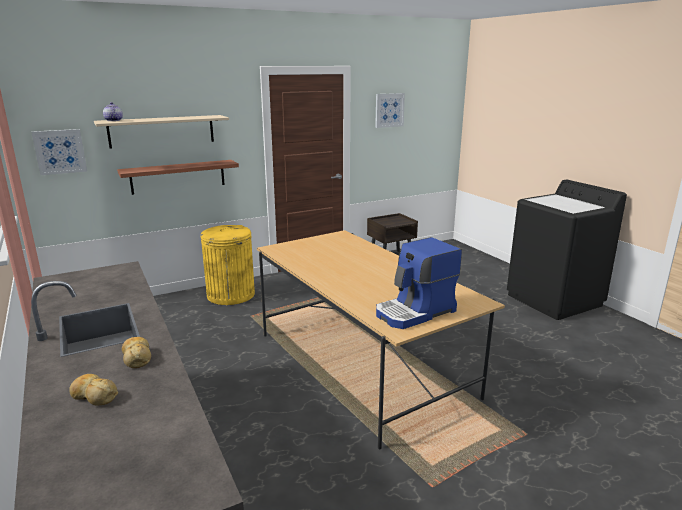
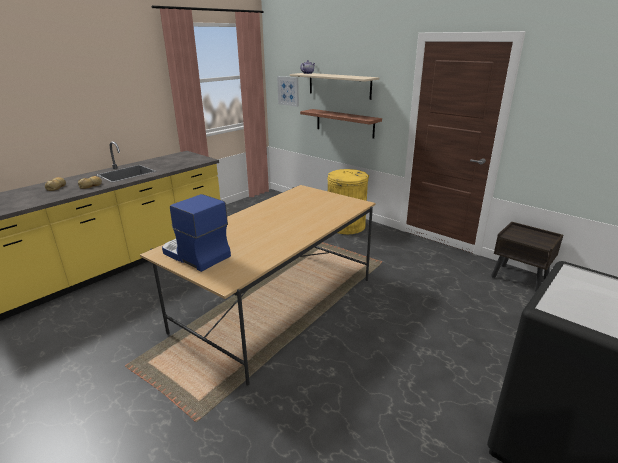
camera: 70 degrees right, 5 degrees up
picture [375,93,405,128] -> none

